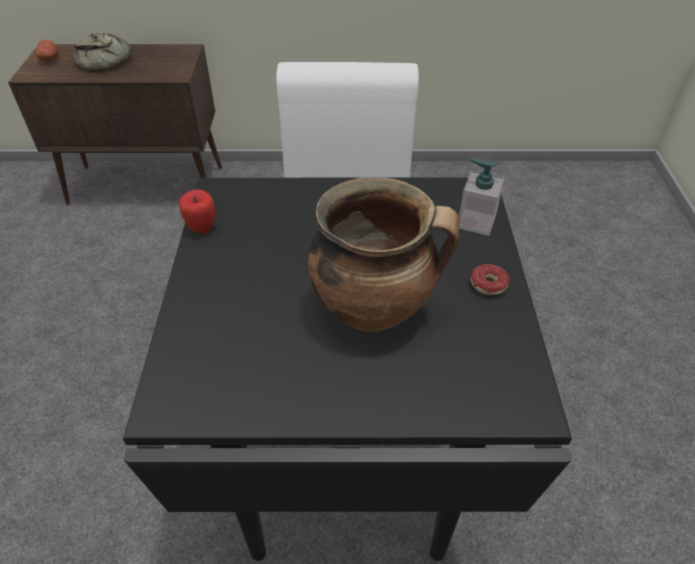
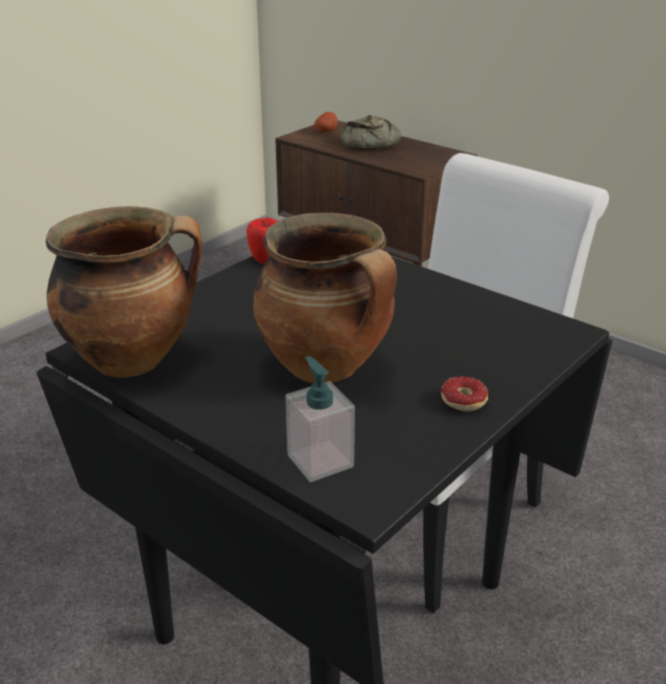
camera: 40 degrees right, 15 degrees down
soap dispenser [459,158,505,236] -> soap dispenser moved to [286,356,355,482]
none -> cooking pot [46,206,203,378]

